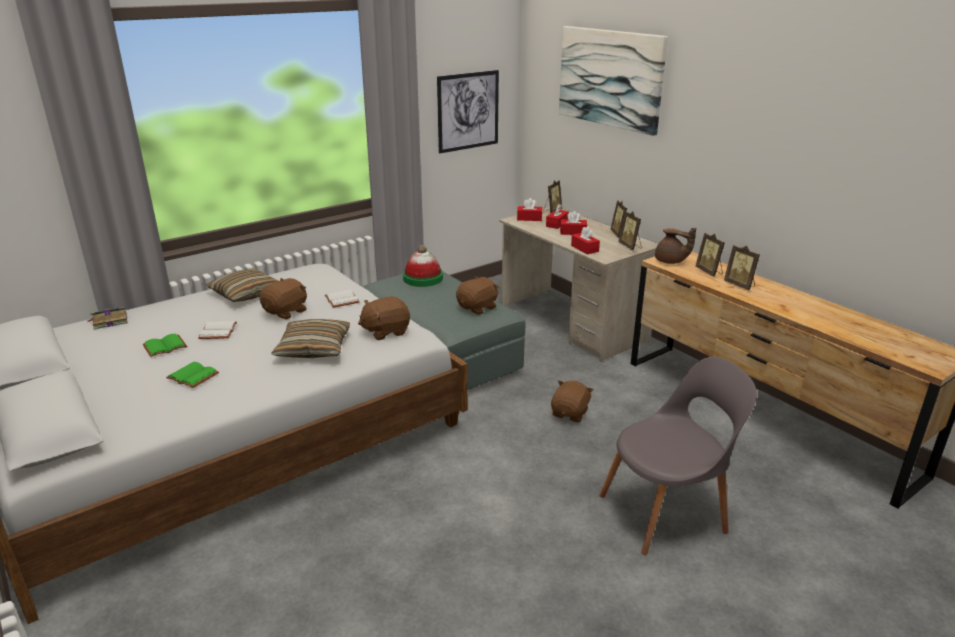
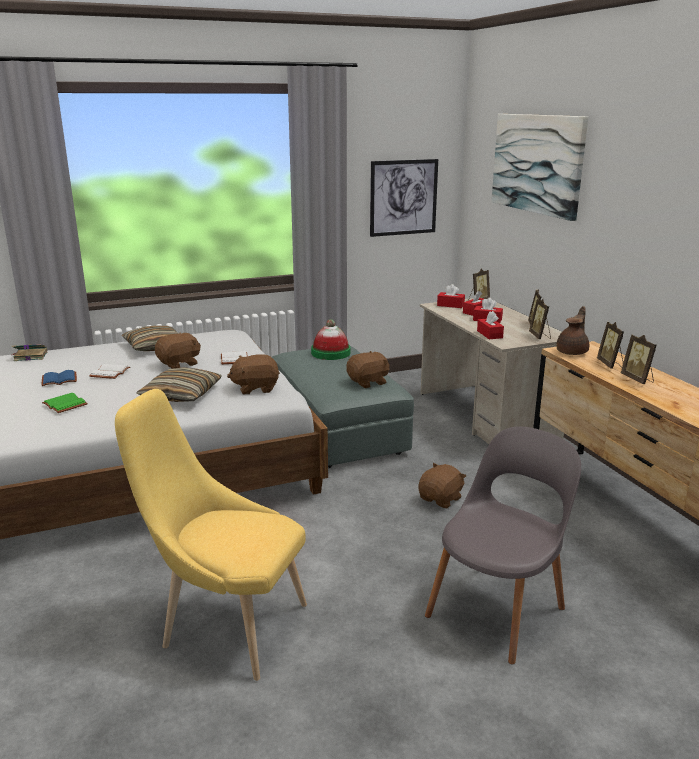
camera: 15 degrees right, 5 degrees down
green book [143,334,187,357] -> blue book [41,370,77,386]
grey chair [599,356,757,555] -> grey chair turned 45 degrees counterclockwise [425,427,581,665]
brown teapot [655,228,696,264] -> brown teapot turned 105 degrees counterclockwise [556,306,589,355]
none -> yellow chair [115,389,307,681]

